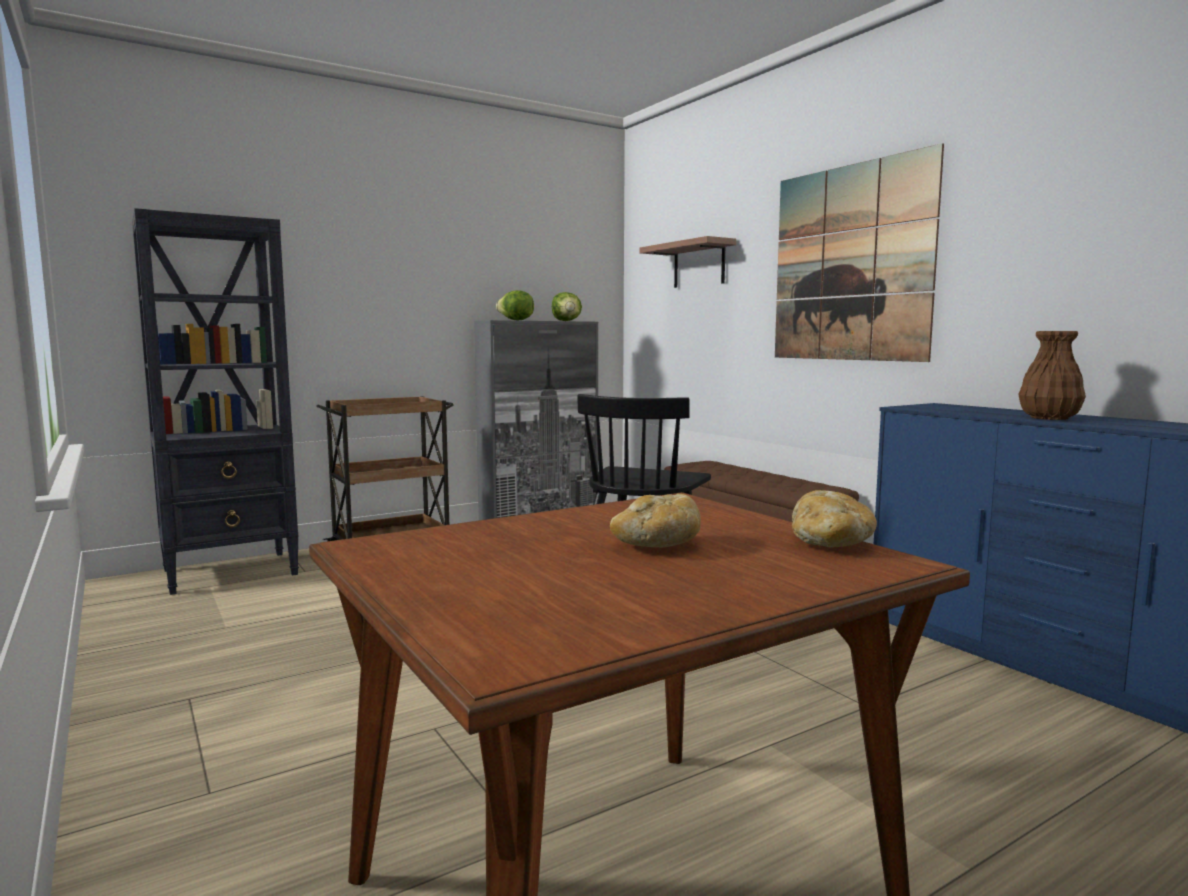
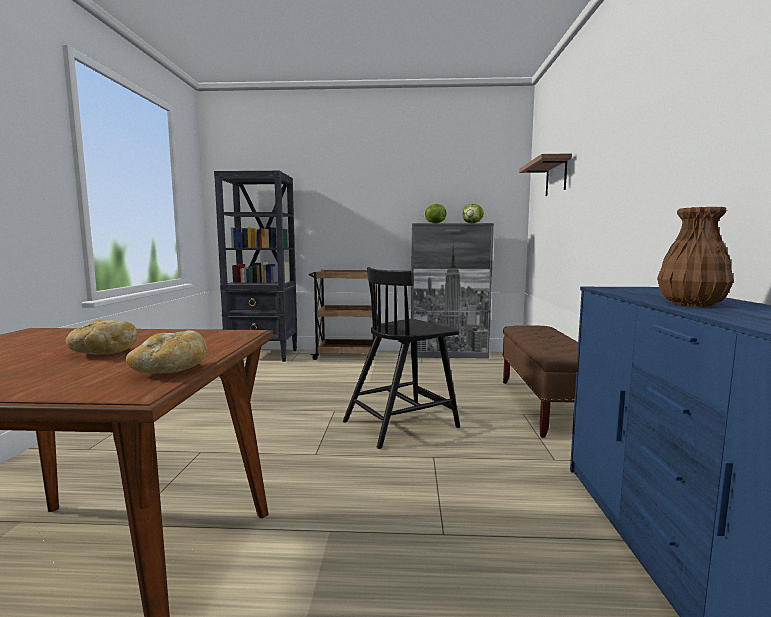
camera: 35 degrees right, 0 degrees up
picture [775,143,944,362] -> none

